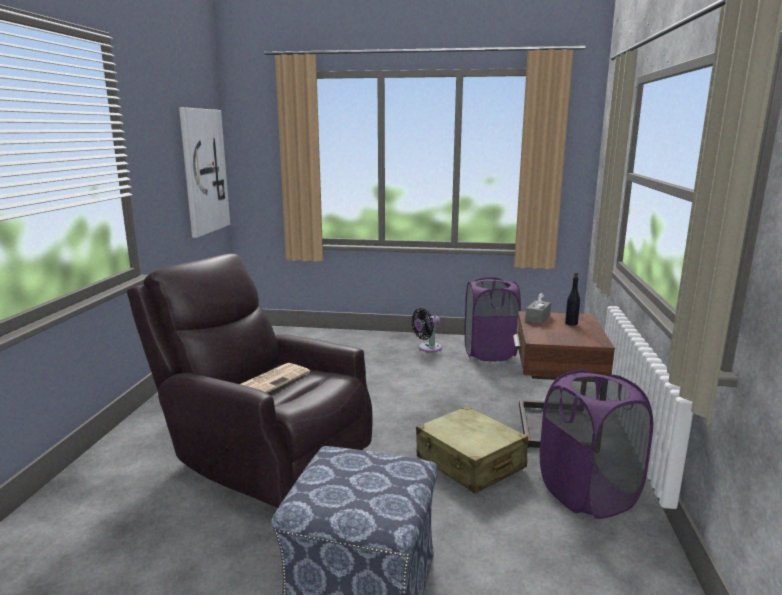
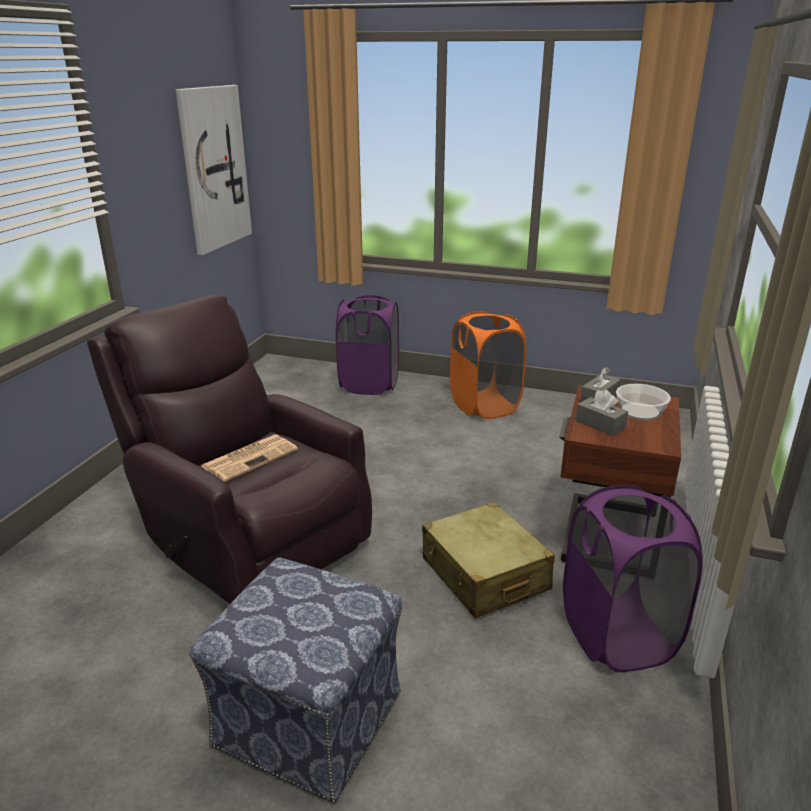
camera: 10 degrees right, 10 degrees up
black fan [411,308,442,352] -> orange laundry basket [450,311,526,419]
purple laundry basket [465,277,521,361] -> purple laundry basket moved to [336,295,399,395]
black bottle [565,273,580,326] -> bowl [616,384,671,421]
none -> grey tissue box [576,390,628,436]

